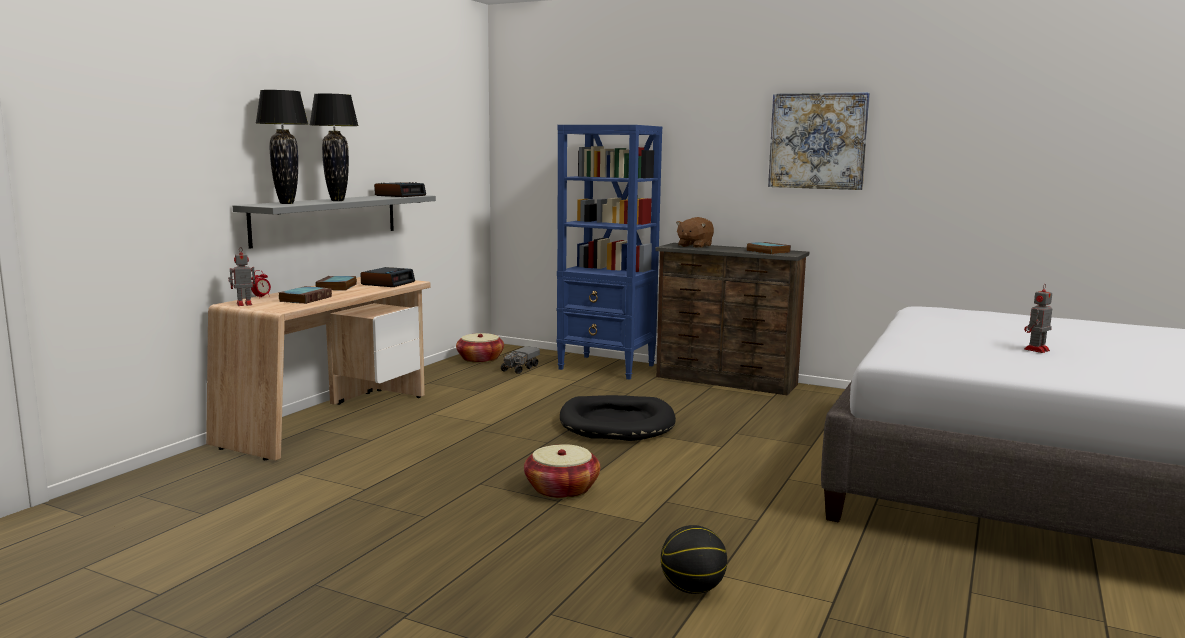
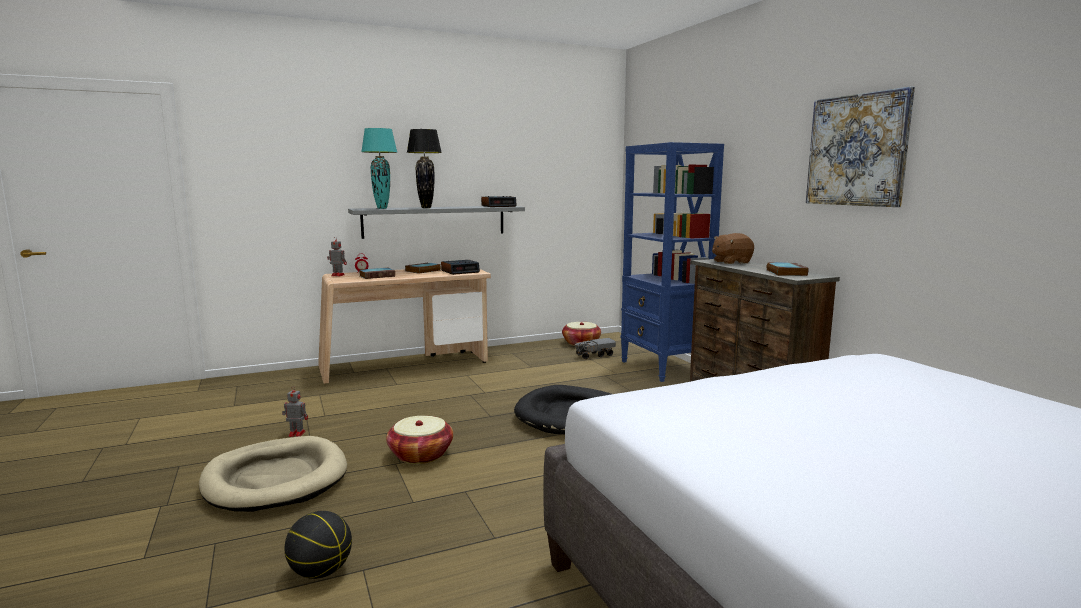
camera: 40 degrees right, 0 degrees up
black table lamp [256,90,308,204] -> turquoise table lamp [361,128,397,209]
toy robot [1024,284,1052,353] -> toy robot moved to [282,386,308,437]
none -> beige dog bed [199,436,347,512]

